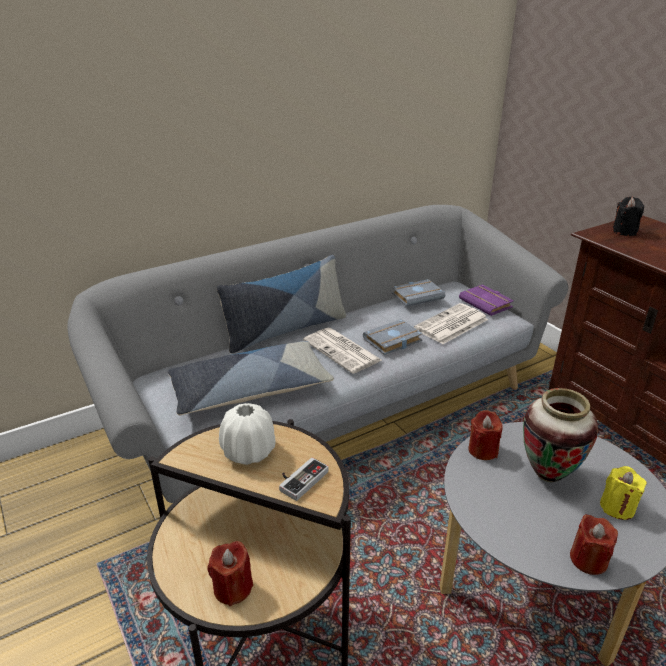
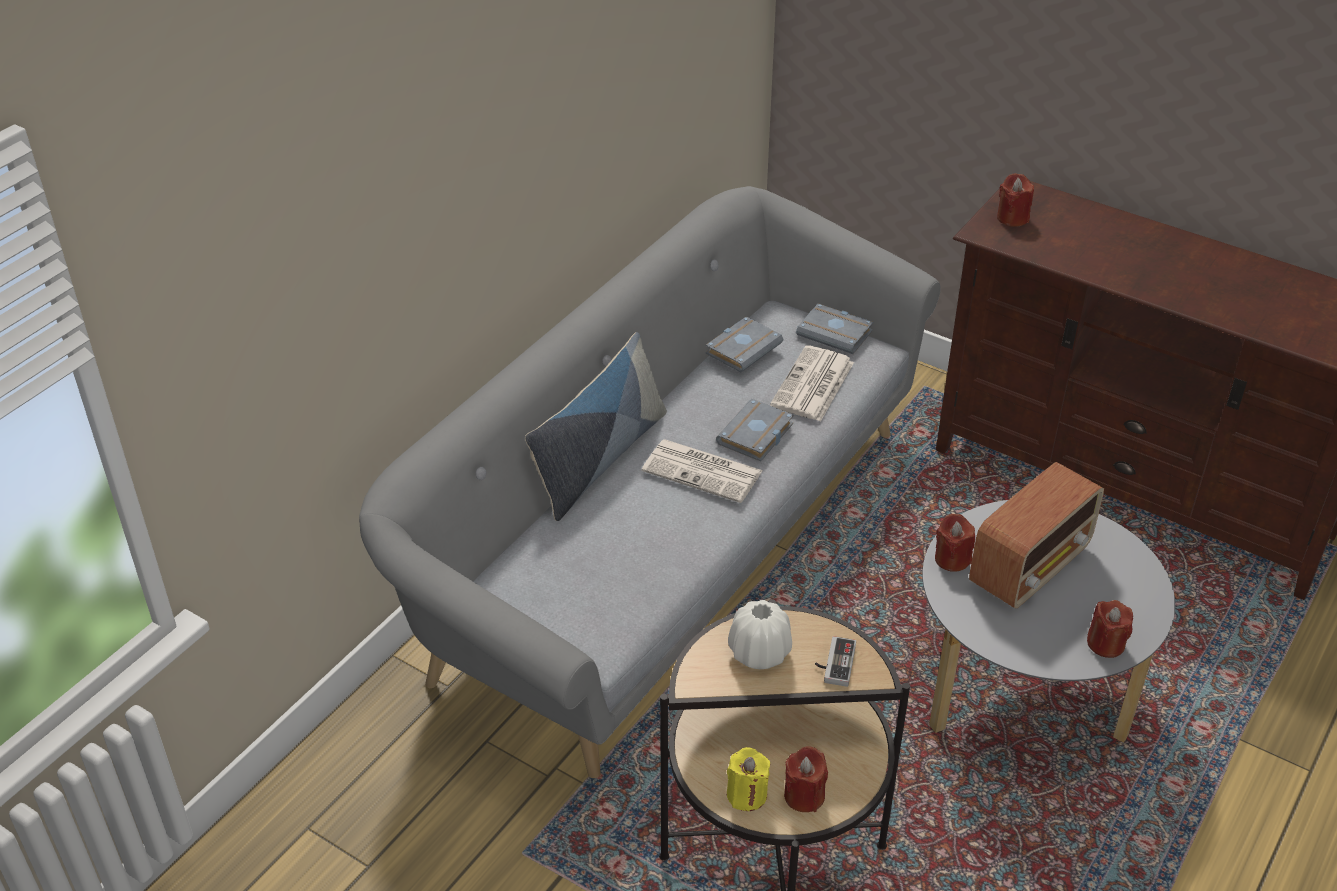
camera: 25 degrees left, 10 degrees up
pillow [167,341,334,415] -> none
purple book [459,285,514,316] -> grey book [796,303,873,354]
vase [523,388,598,482] -> radio [969,462,1104,608]
yellow candle [600,466,647,520] -> yellow candle moved to [727,747,770,811]
black candle [612,197,644,236] -> red candle [997,173,1034,227]

